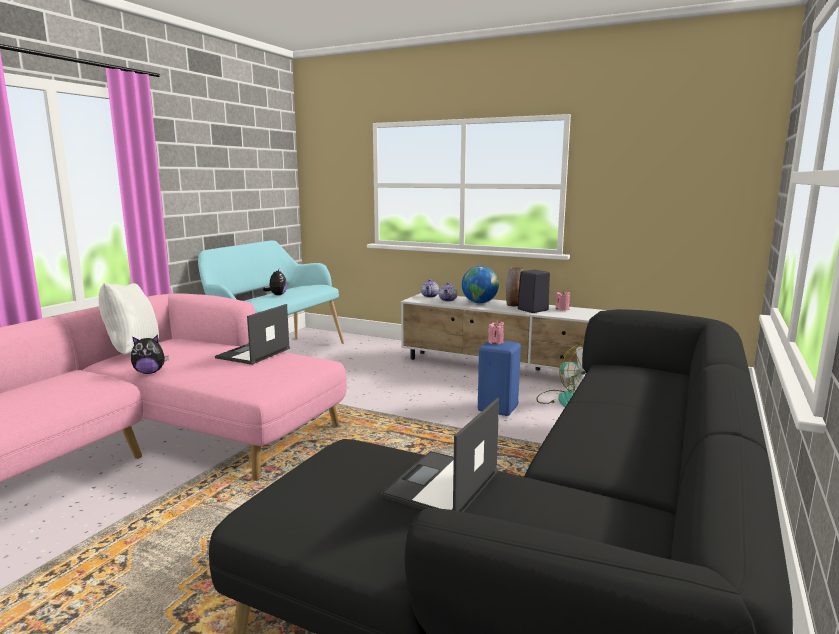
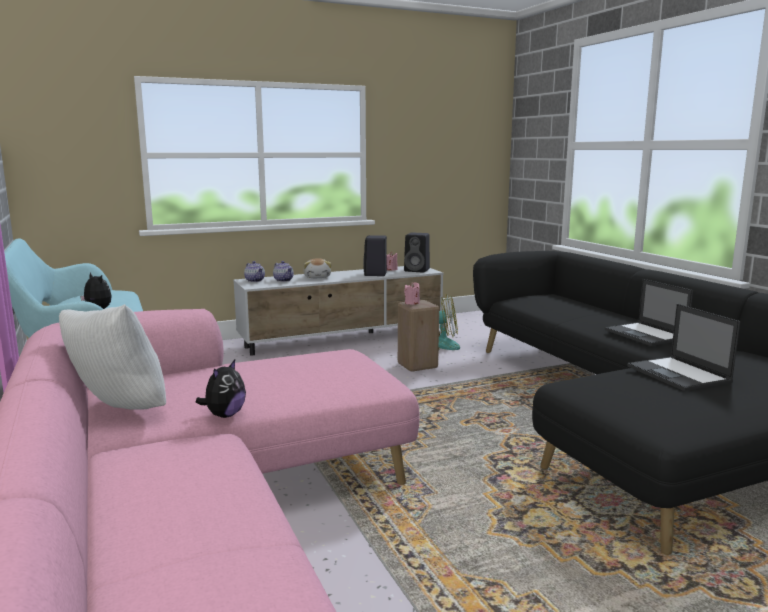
camera: 50 degrees left, 0 degrees up
laptop [215,304,290,365] -> laptop moved to [605,279,693,346]
globe [462,266,499,303] -> plush toy [303,258,332,278]
blue stool [478,341,521,416] -> beige stool [398,300,439,372]
vase [506,267,523,306] -> none
none -> black speaker [404,233,430,272]

